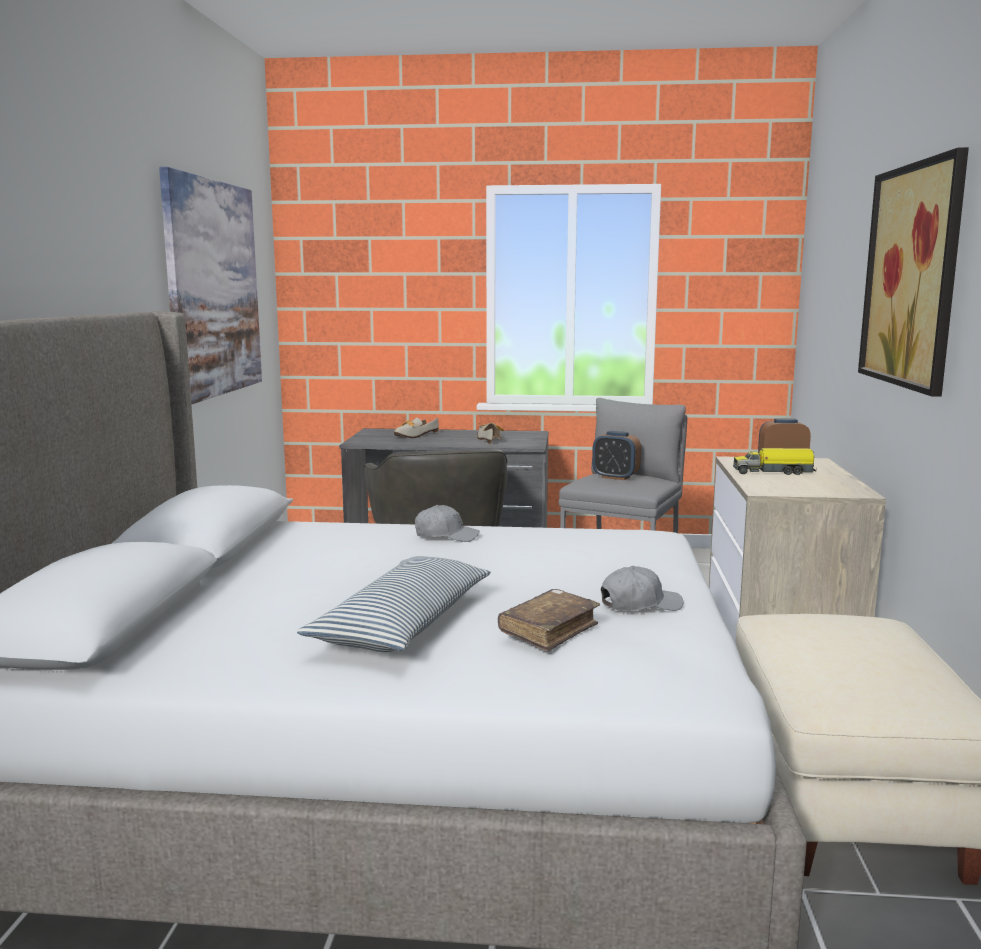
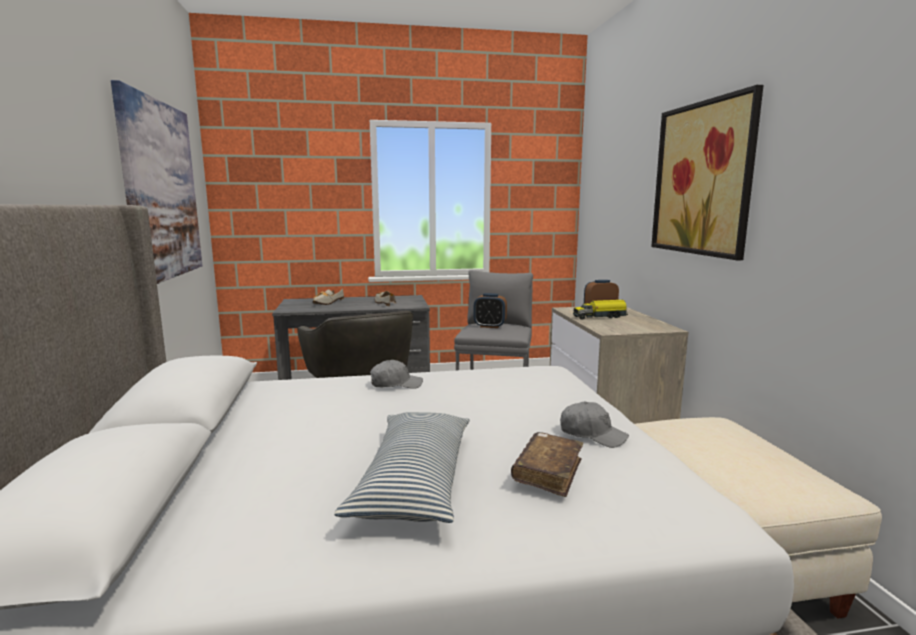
camera: 15 degrees left, 0 degrees up
grey cap [601,566,683,611] -> grey cap turned 60 degrees clockwise [560,402,629,448]

